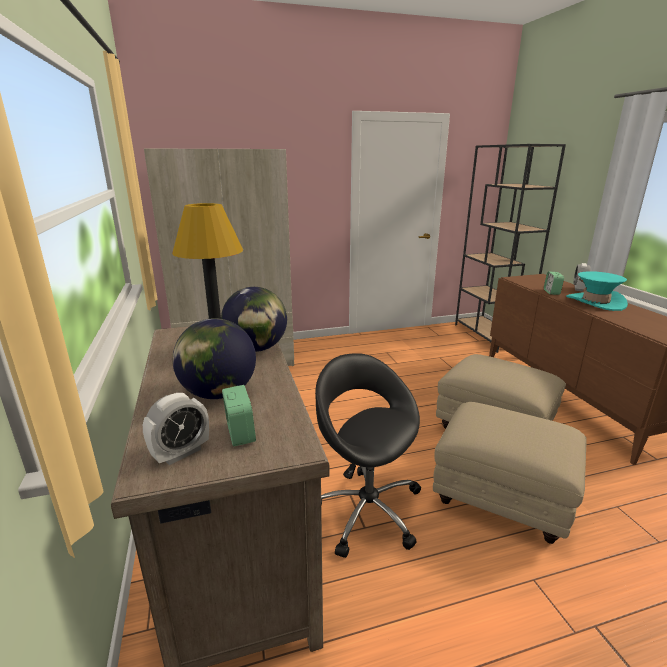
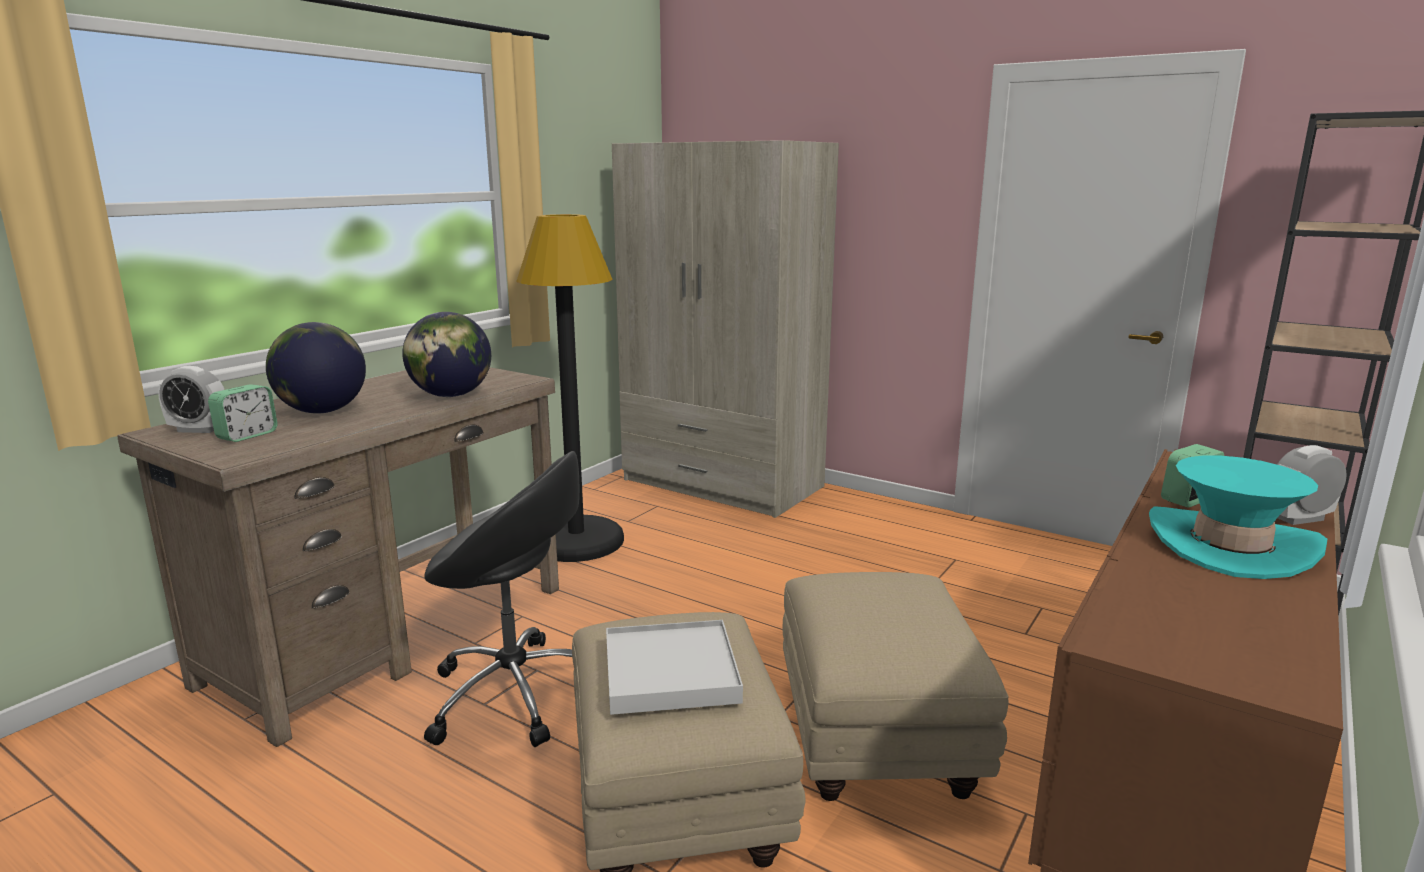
camera: 50 degrees right, 5 degrees down
black office chair [315,353,421,558] -> black office chair turned 105 degrees clockwise [424,451,579,747]
none -> white tray [606,620,743,715]

